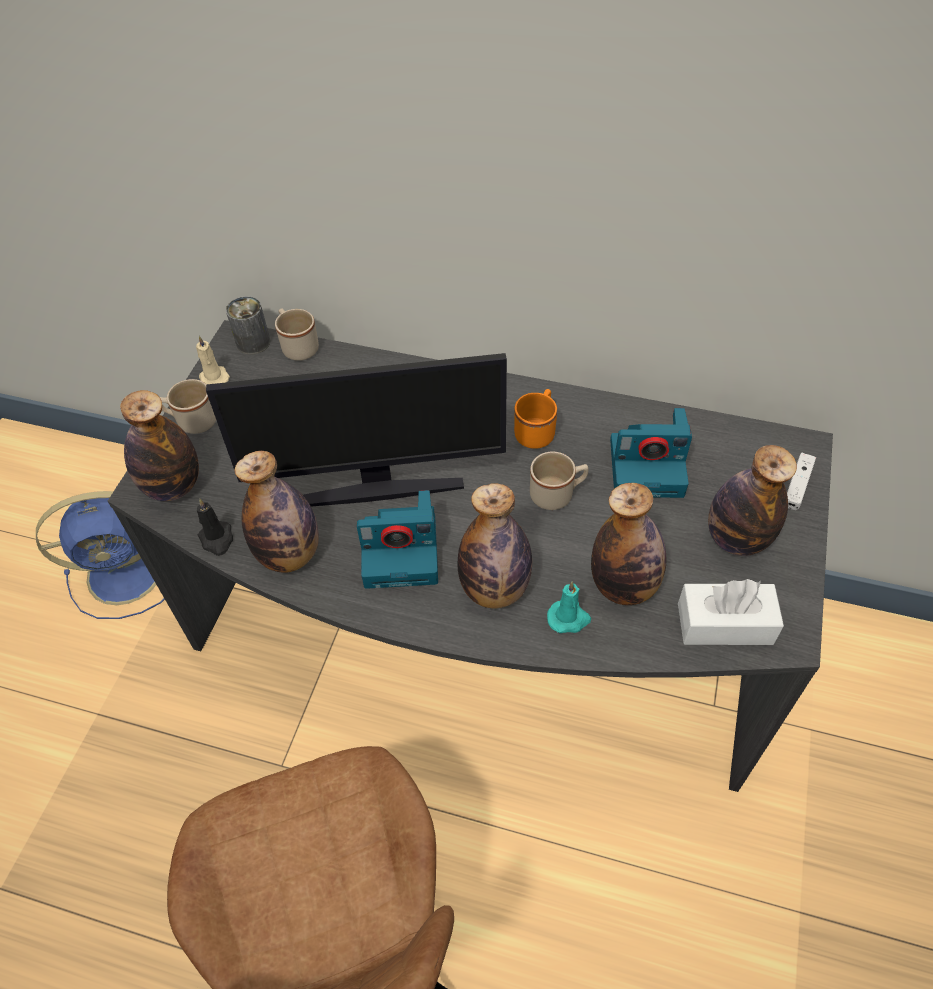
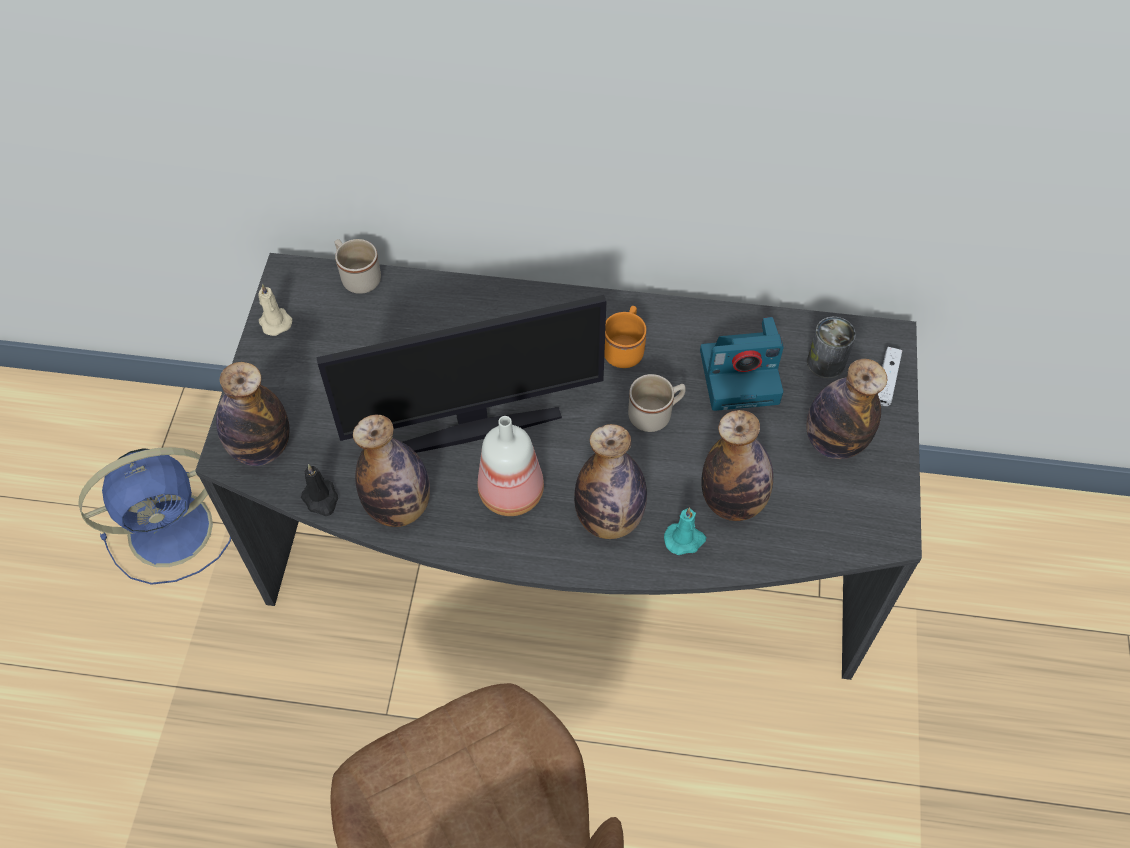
camera: 10 degrees left, 5 degrees up
beige mug [160,379,216,434] -> none
can [226,296,270,355] -> can moved to [807,317,856,378]
camera [357,490,438,589] -> bottle [478,416,544,516]
white tissue box [678,579,784,645] -> none

